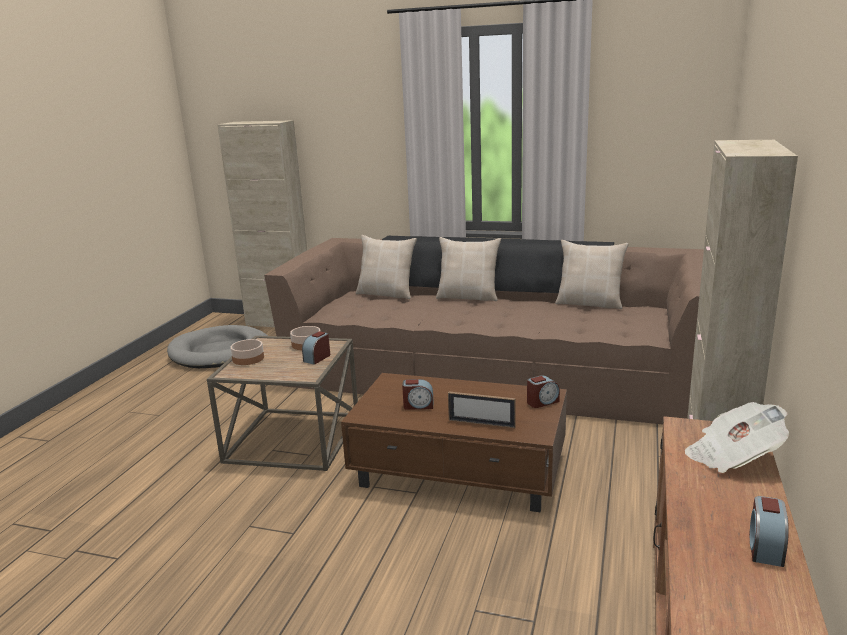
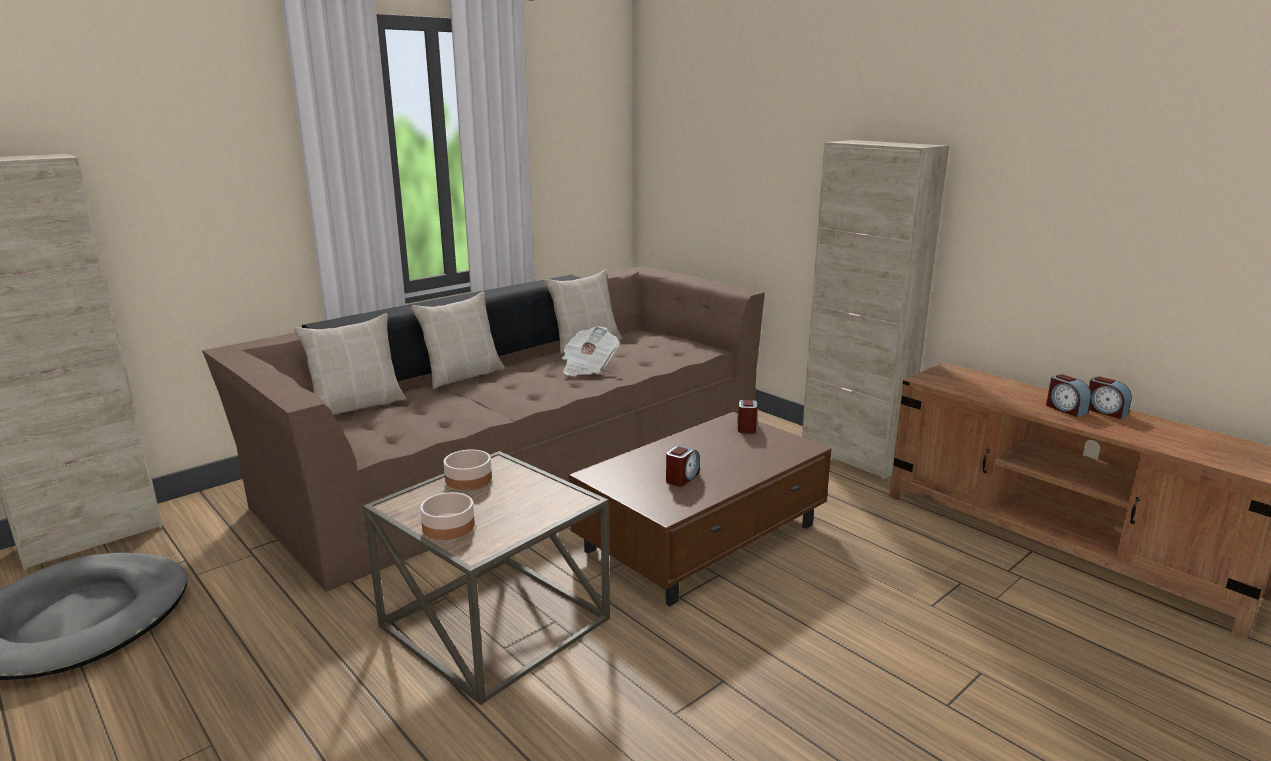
camera: 60 degrees left, 0 degrees up
alarm clock [302,331,330,365] -> alarm clock moved to [1046,374,1092,417]
picture frame [448,392,515,428] -> none
newspaper [685,402,789,473] -> newspaper moved to [562,326,619,376]

